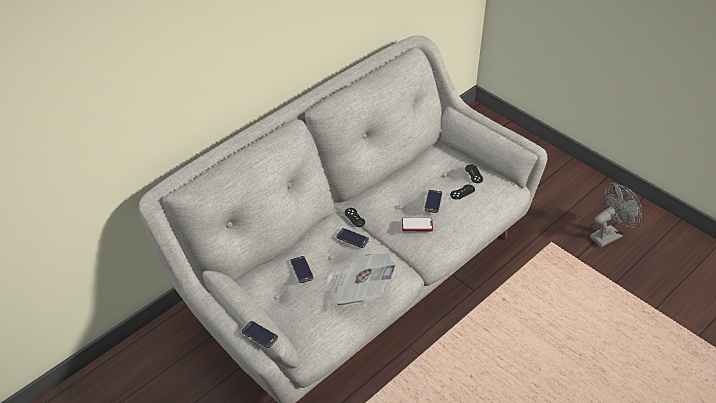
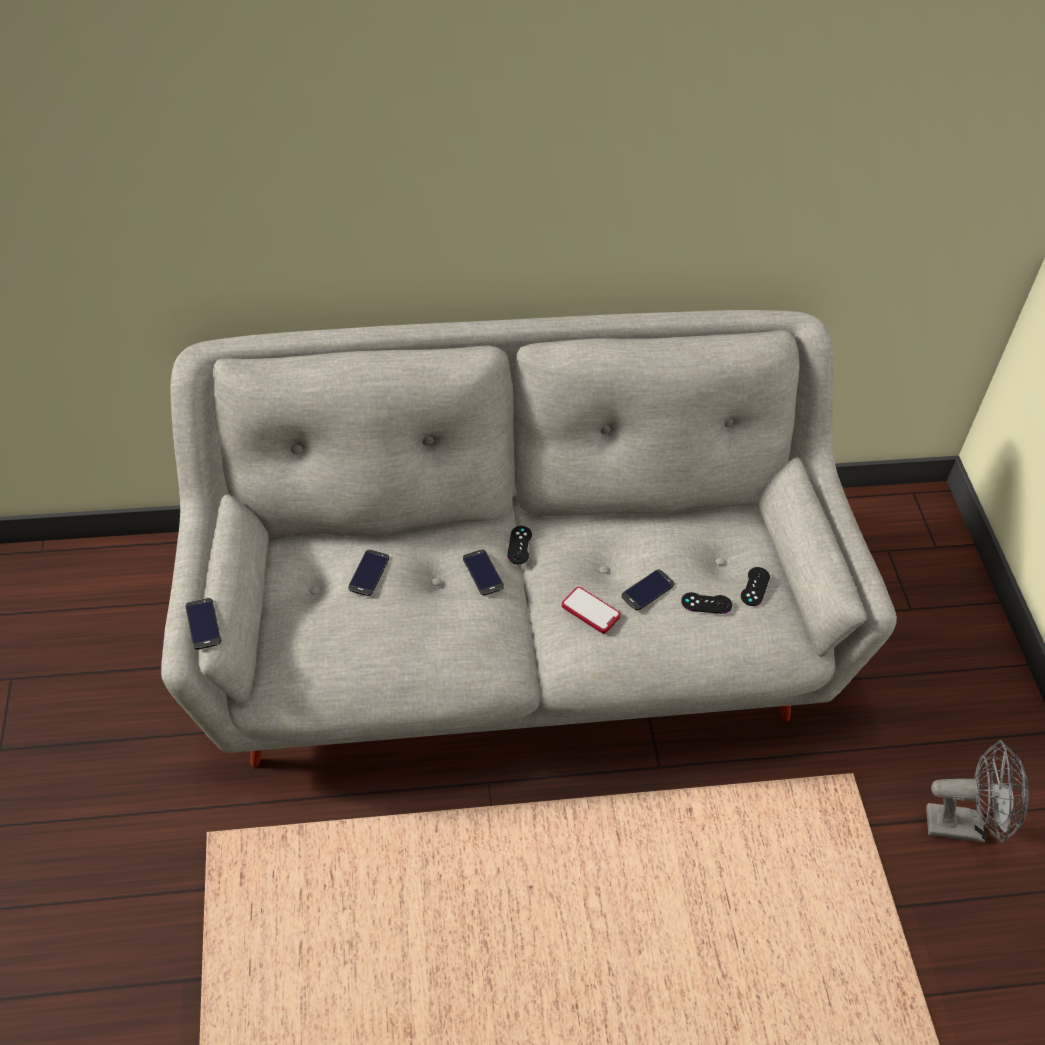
camera: 35 degrees right, 5 degrees up
newspaper [327,253,397,306] -> none

